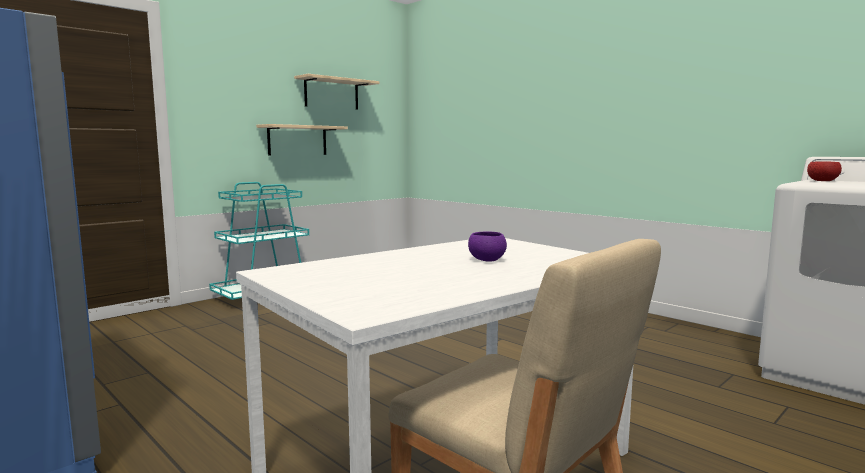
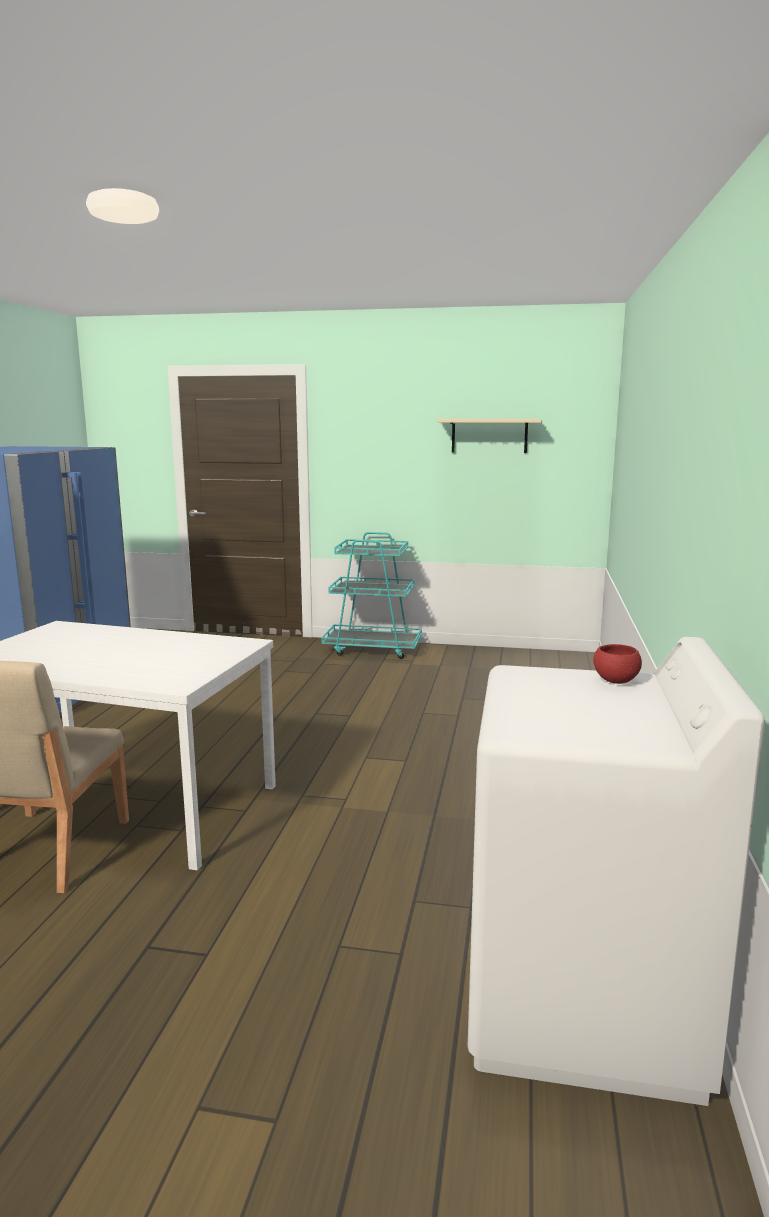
camera: 55 degrees right, 5 degrees up
beige shelf [256,124,348,155] -> none
purple bowl [468,231,507,262] -> none

